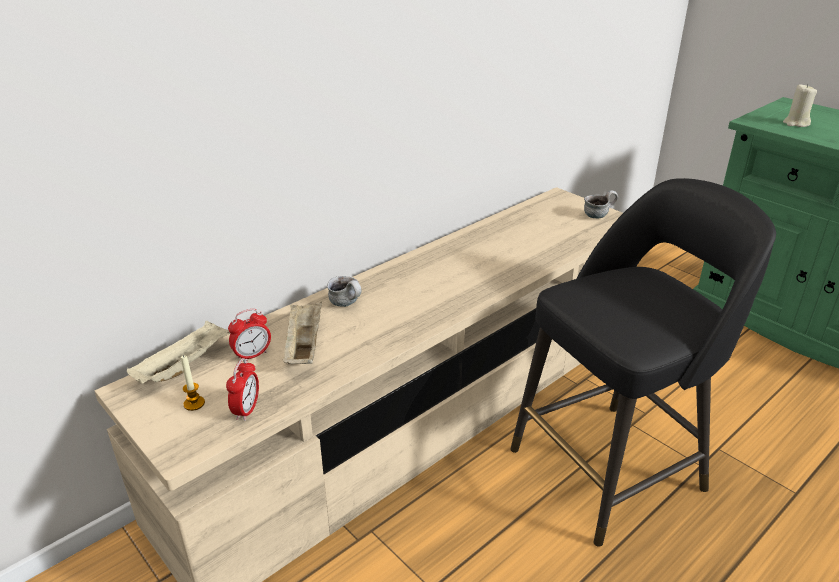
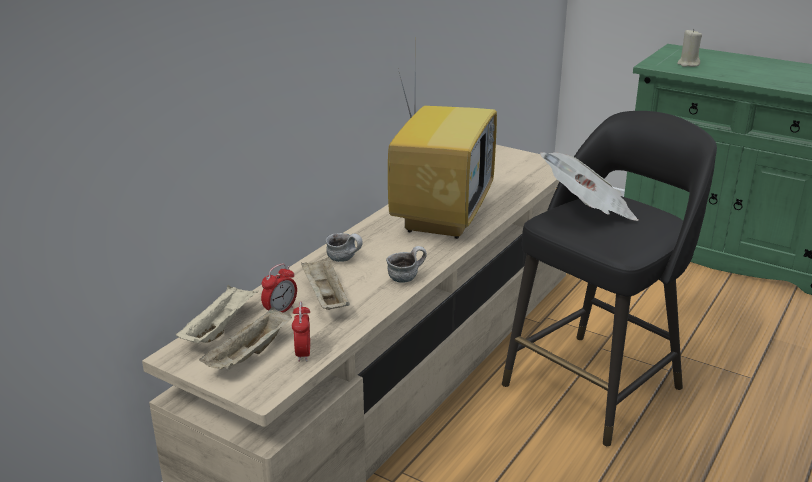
camera: 15 degrees left, 5 degrees down
candle [181,355,205,411] -> beige tray [199,307,292,370]
mug [584,191,618,218] -> mug moved to [386,246,427,283]
none -> television [388,50,497,239]
none -> newspaper [540,152,638,221]

